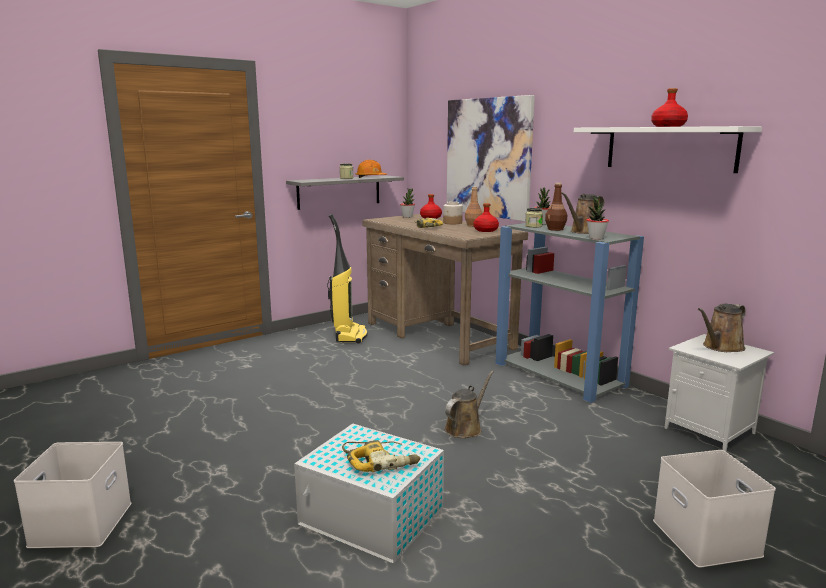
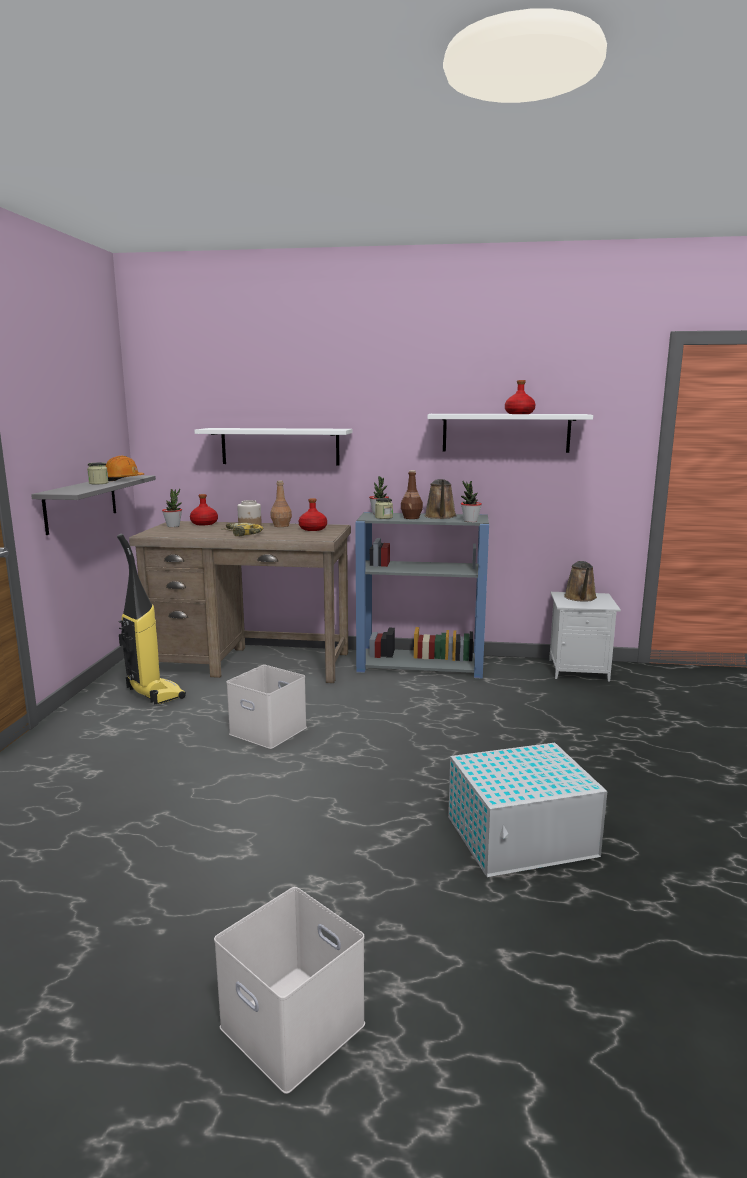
camera: 45 degrees left, 0 degrees up
power drill [342,440,421,472] -> none
brown watering can [444,371,494,438] -> none
picture [447,95,535,222] -> white shelf [194,428,352,465]
white storage box [653,450,776,568] -> white storage box moved to [226,665,307,749]

